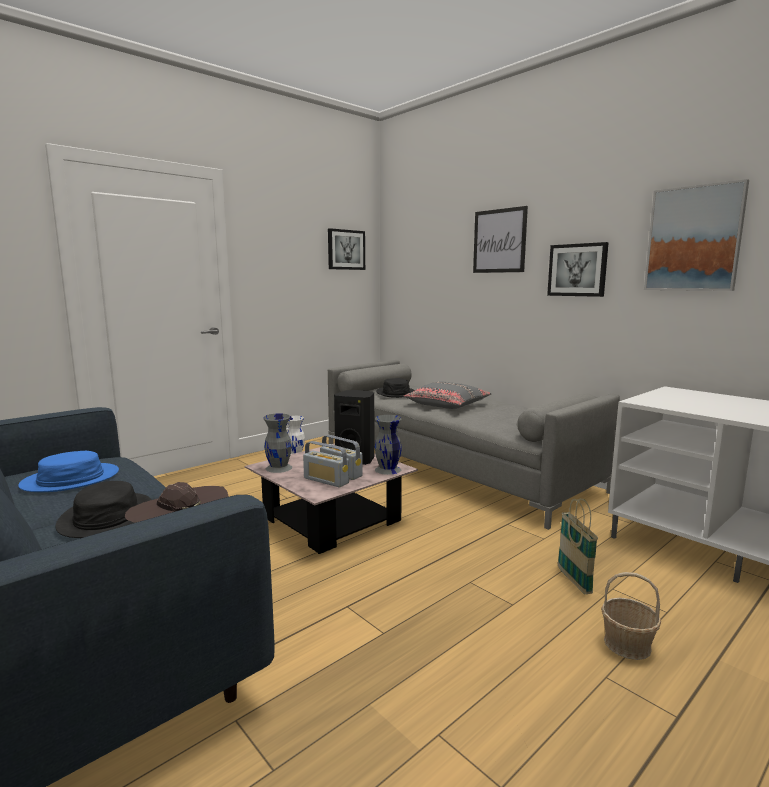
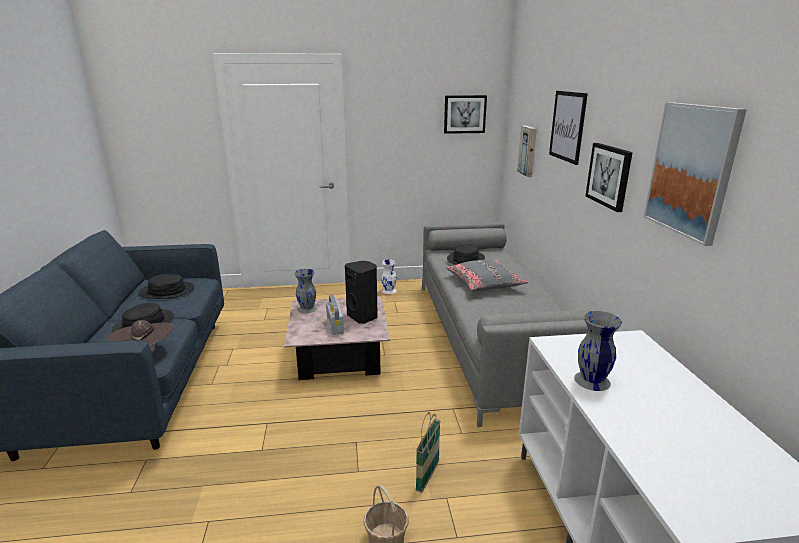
camera: 35 degrees right, 10 degrees up
blue hat [18,451,119,492] -> black hat [139,274,194,299]
radio [303,441,349,487] -> none
grey vase [375,415,402,475] -> grey vase moved to [574,311,622,391]
none -> picture [517,126,537,177]

